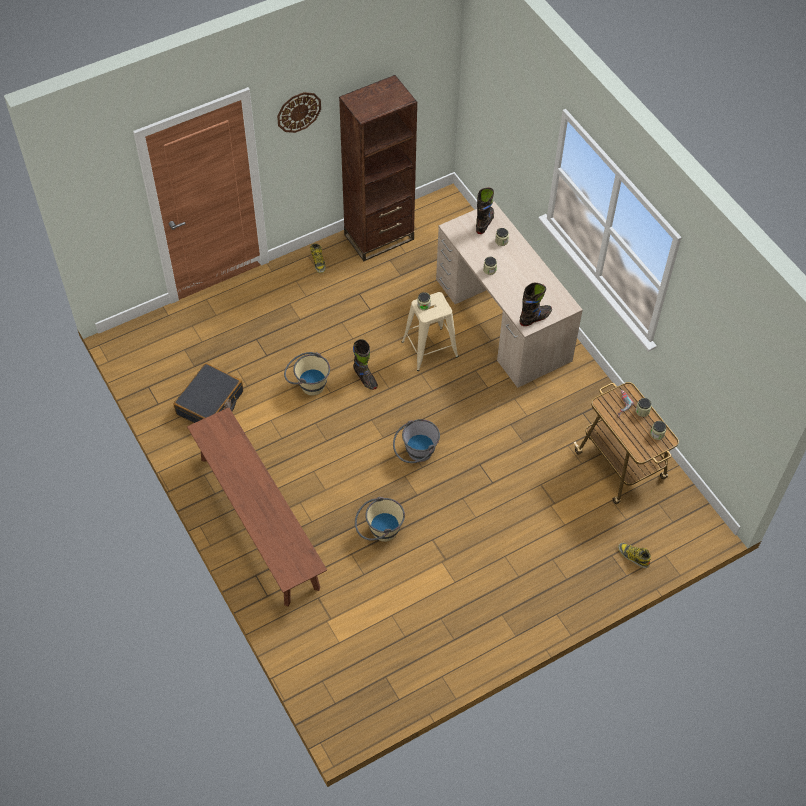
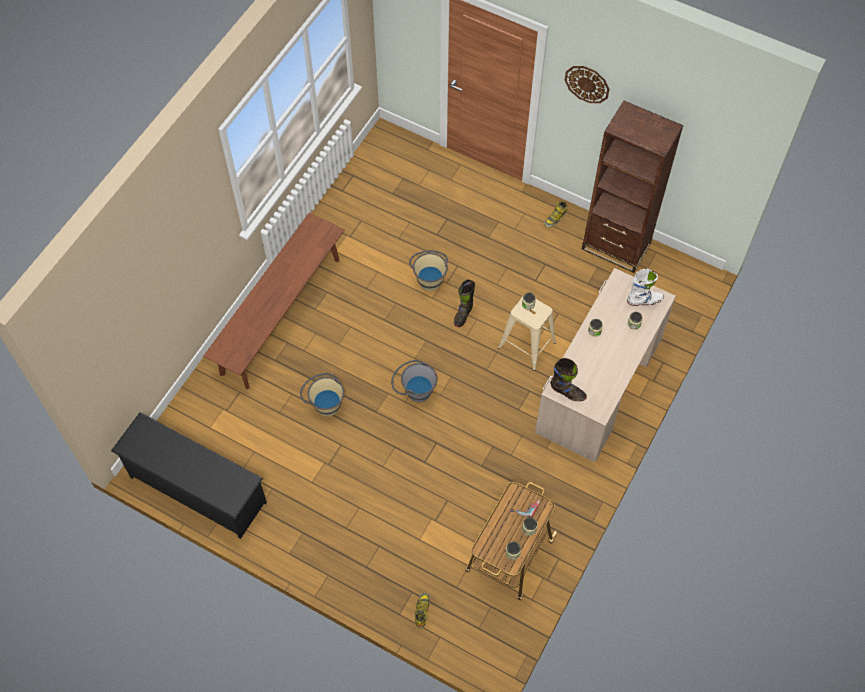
camera: 60 degrees right, 5 degrees up
black suitcase [173,363,243,423] -> none
black boot [476,188,494,234] -> white boot [627,268,664,306]
none -> black shoe rack [111,412,267,539]

